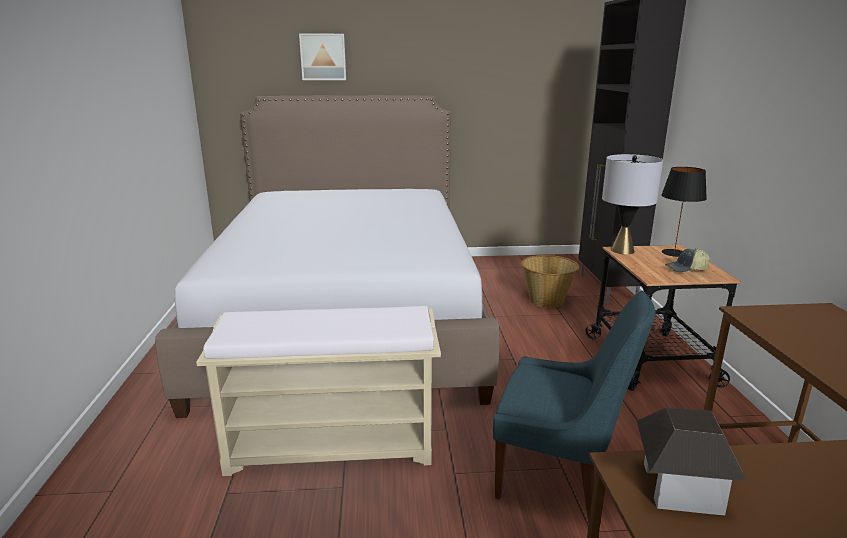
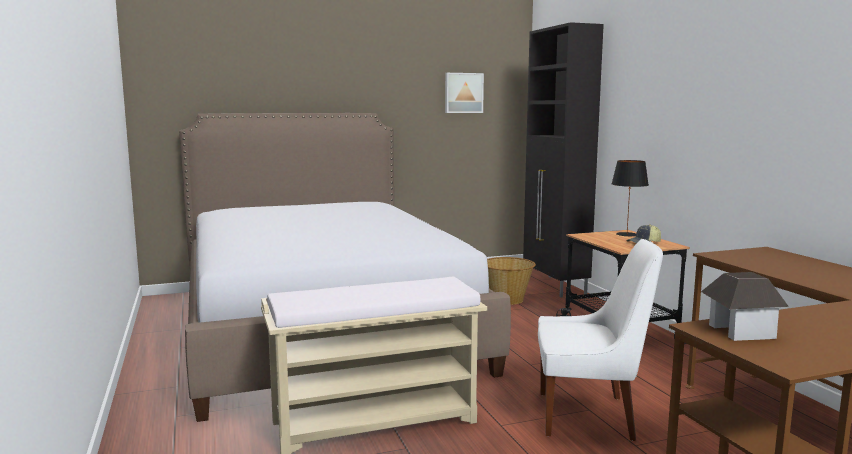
camera: 15 degrees left, 10 degrees down
picture [299,34,346,80] -> picture moved to [445,73,484,113]
blue chair [493,291,655,523] -> white chair [538,239,663,441]
grey table lamp [602,154,663,254] -> none

